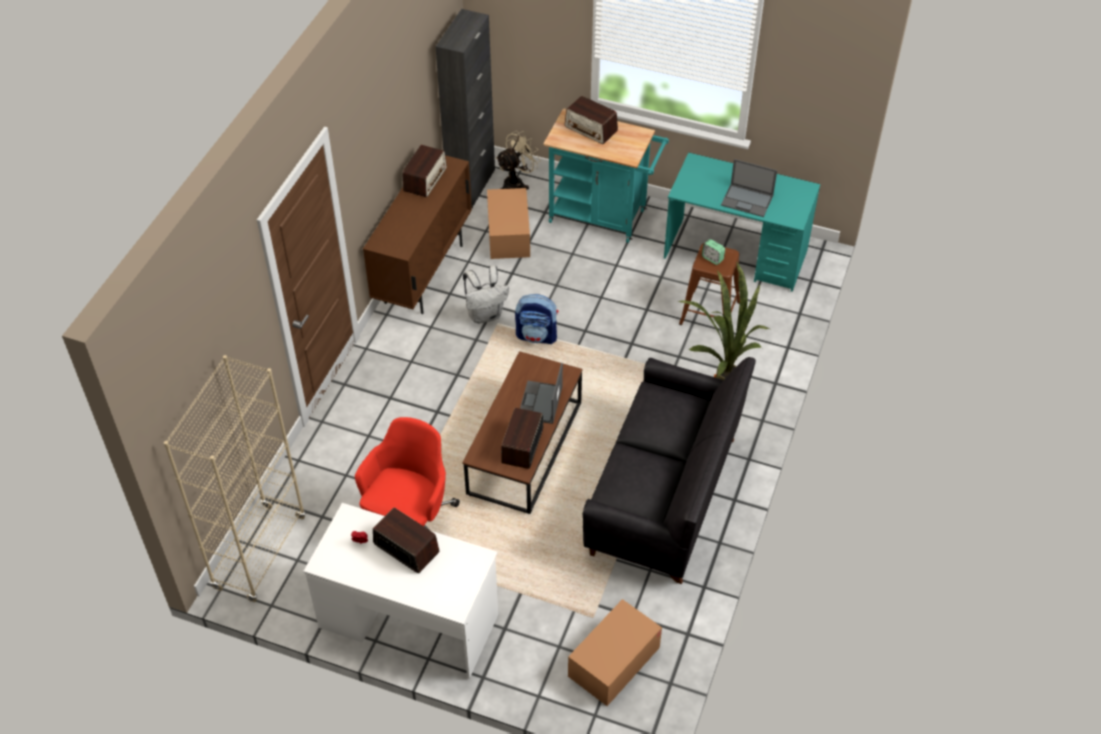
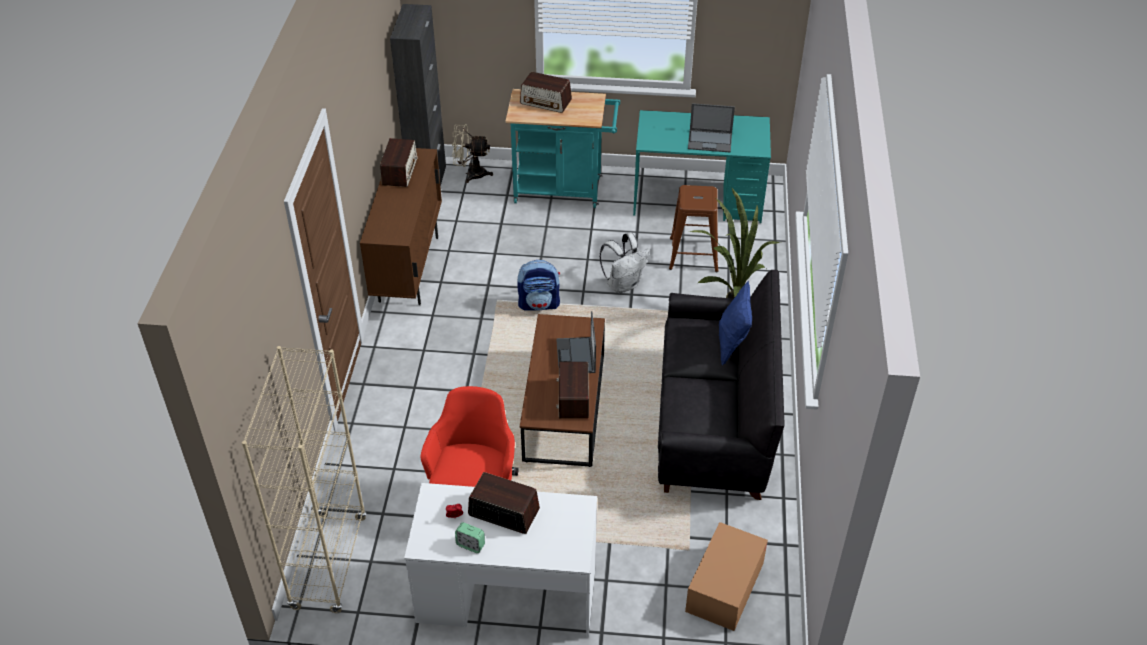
camera: 15 degrees left, 5 degrees down
white backpack [463,265,509,323] -> white backpack moved to [600,233,649,293]
cardboard box [487,188,530,259] -> none
beige fan [496,131,541,190] -> beige fan turned 120 degrees counterclockwise [452,124,493,183]
alarm clock [702,239,725,265] -> alarm clock moved to [455,522,485,553]
none -> blue pillow [719,280,752,365]

